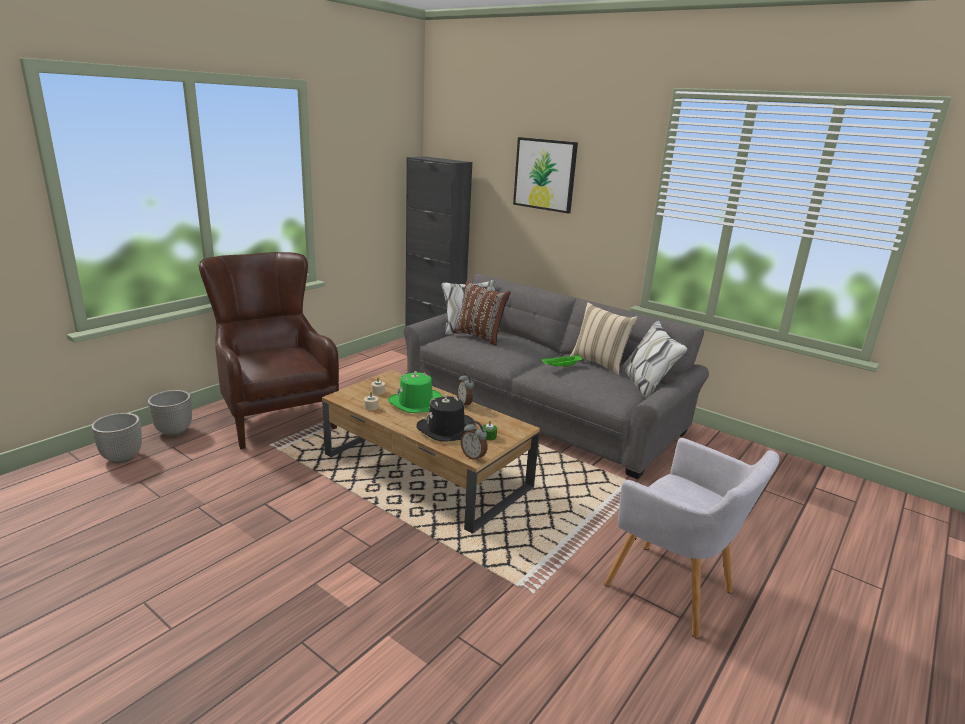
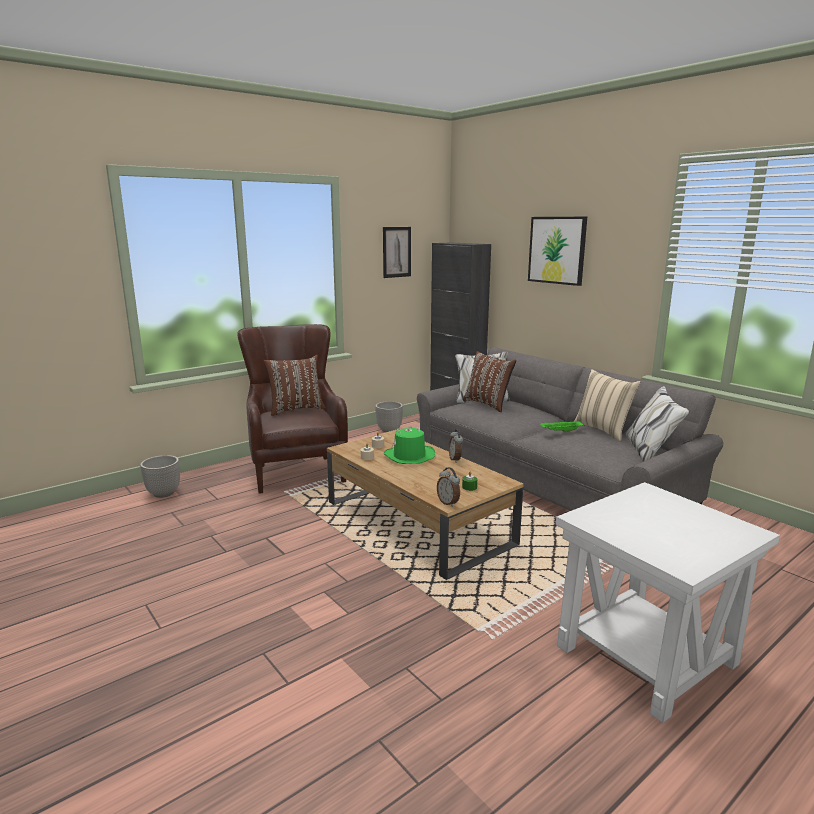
camera: 15 degrees right, 5 degrees down
planter [148,390,192,436] -> planter moved to [375,401,403,432]
black hat [417,395,476,442] -> none
grey armchair [604,438,779,638] -> white side table [556,482,780,723]
none -> brown pillow [264,355,326,416]
none -> picture [383,227,411,278]

